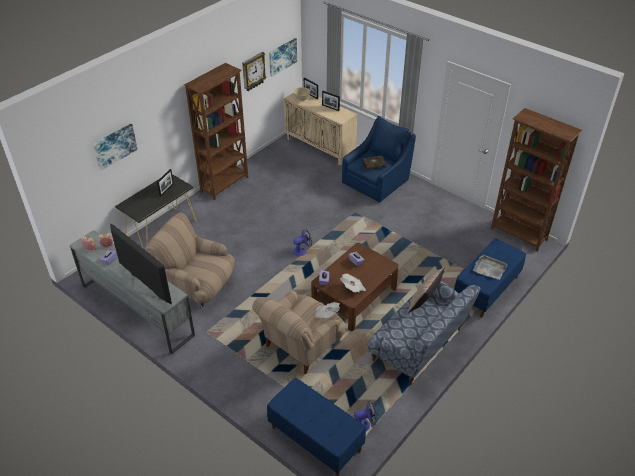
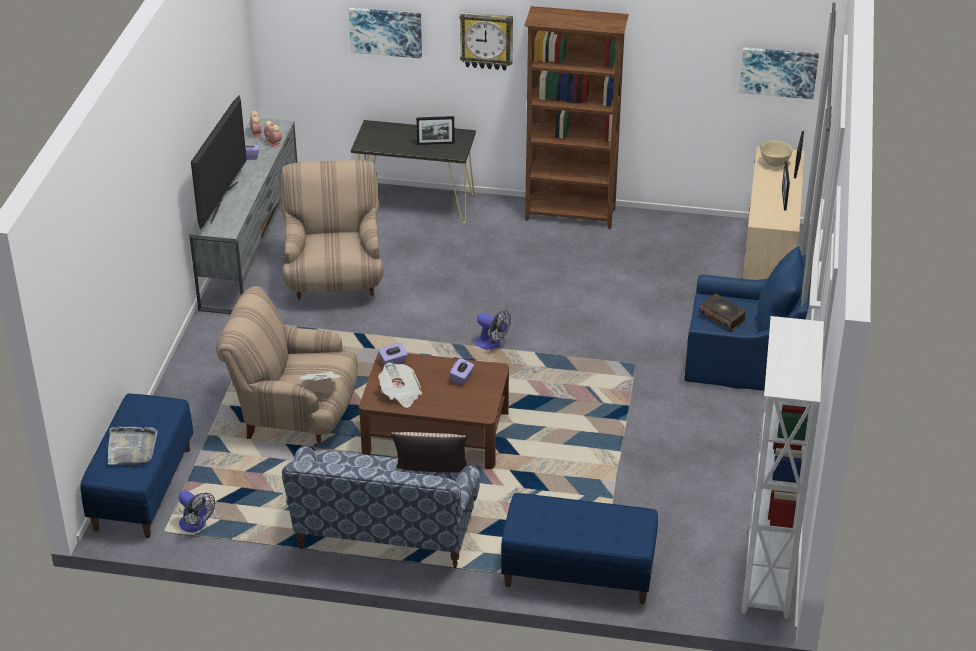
camera: 60 degrees right, 5 degrees down
wall clock [242,52,266,91] -> wall clock moved to [460,12,513,70]
grey tray [473,255,507,280] -> grey tray moved to [108,427,158,465]
brown bookcase [491,108,582,251] -> white bookcase [741,316,824,619]

